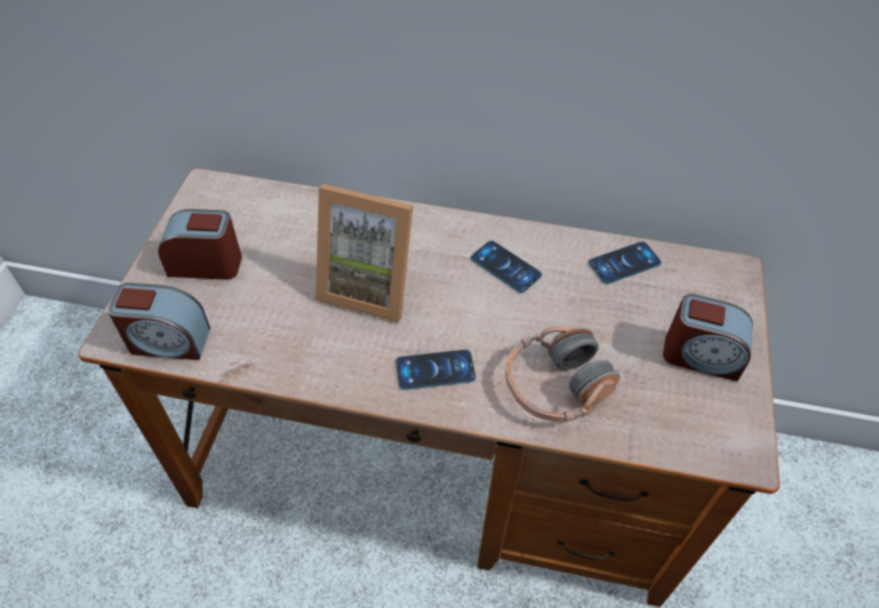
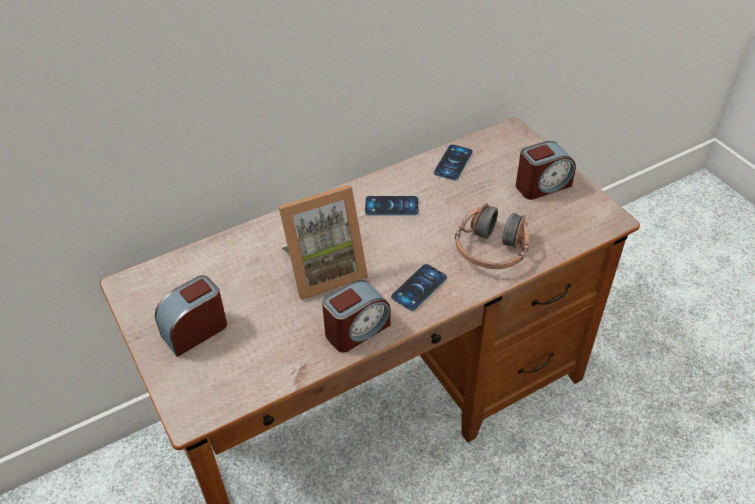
camera: 40 degrees left, 5 degrees down
alarm clock [108,283,210,360] -> alarm clock moved to [322,280,390,352]

